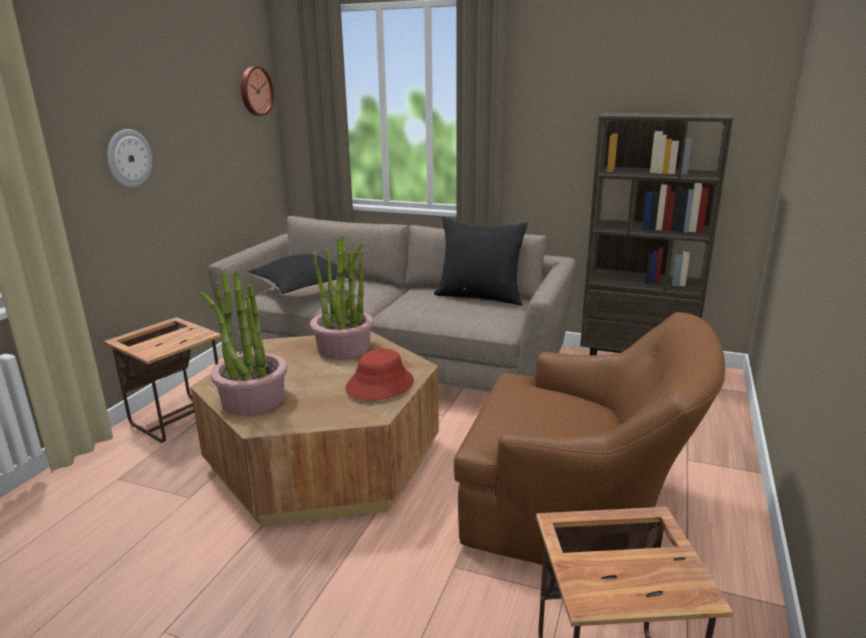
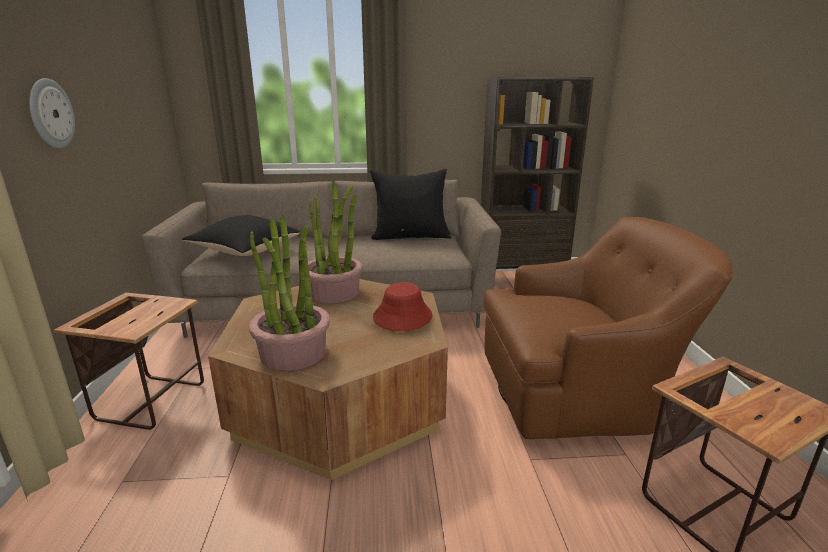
camera: 25 degrees left, 0 degrees up
wall clock [241,66,274,116] -> none

